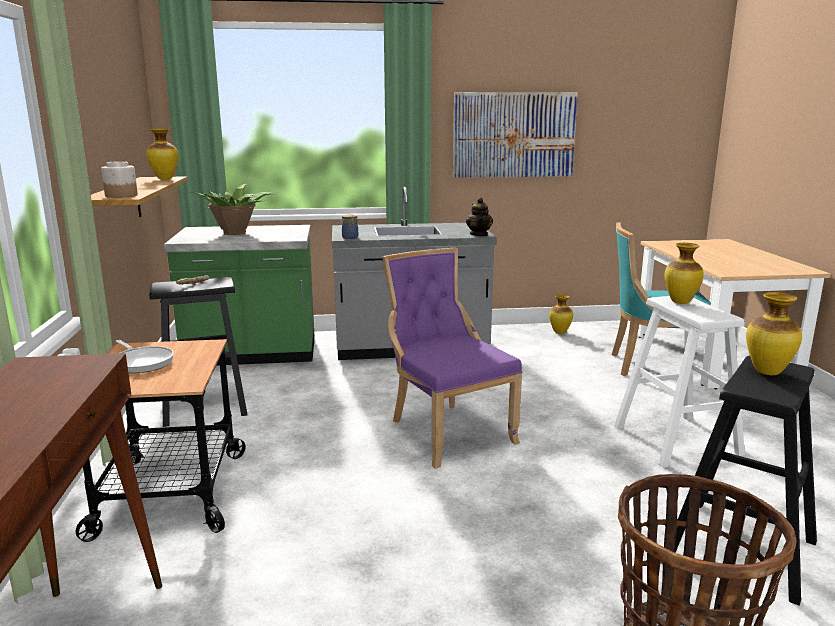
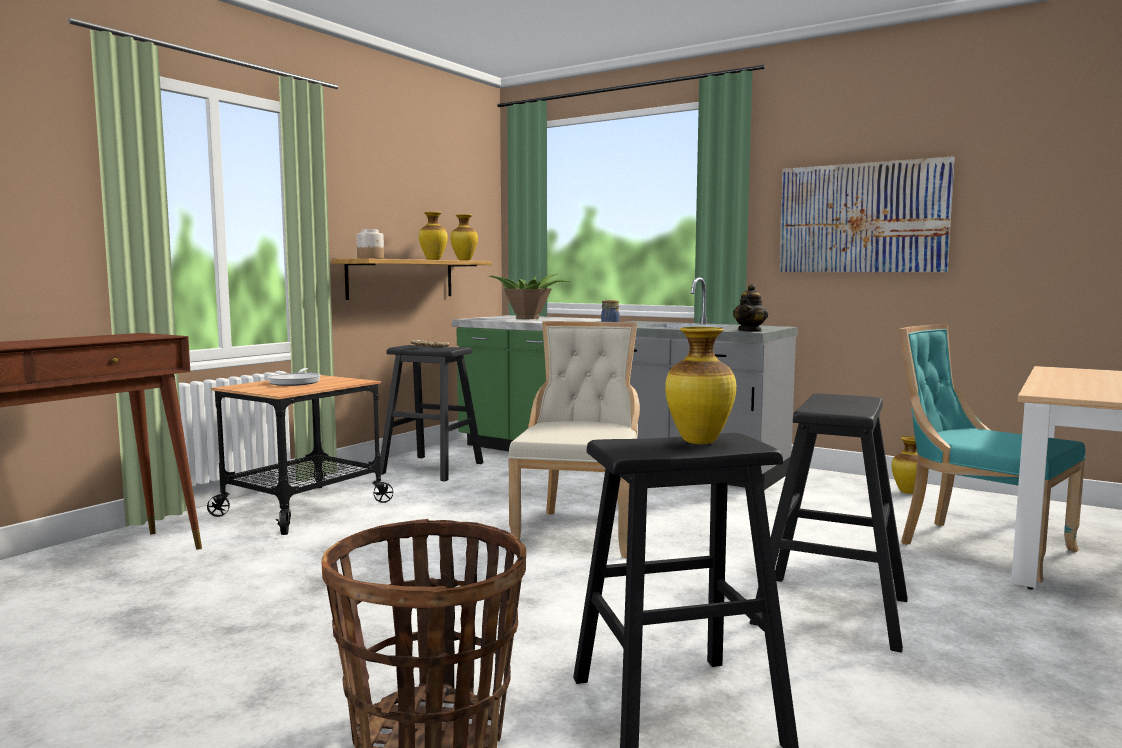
camera: 40 degrees right, 10 degrees down
purple chair [382,248,523,469] -> beige chair [508,321,640,558]
white stool [614,296,745,468] -> black stool [750,394,908,653]
vase [665,243,704,304] -> vase moved to [419,212,448,260]

